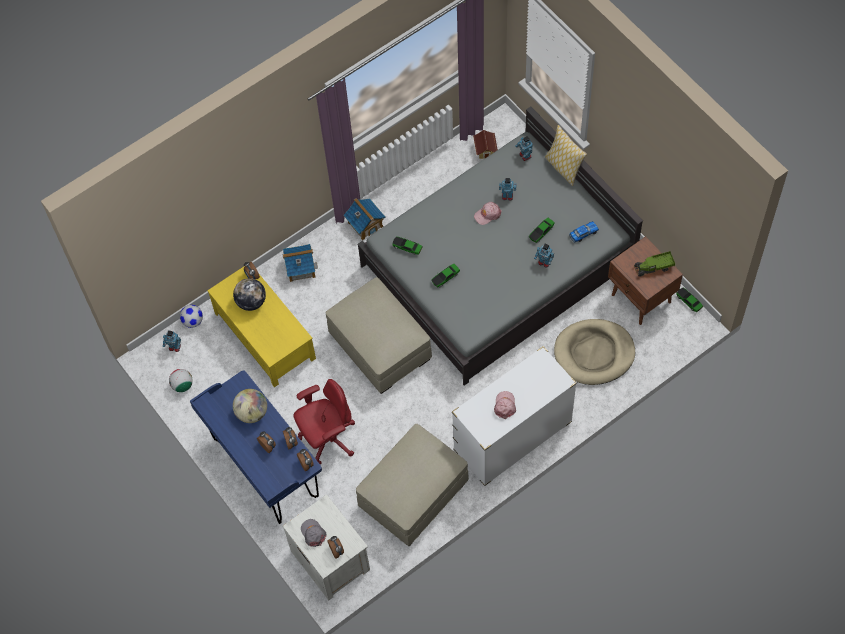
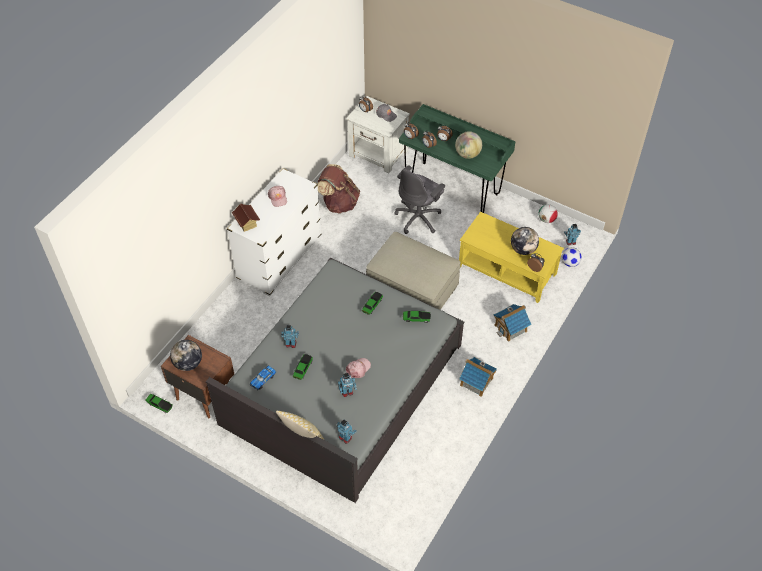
camera: 155 degrees right, 10 degrees down
blue desk [190,370,322,524] -> green desk [399,104,515,213]
red office chair [293,379,355,465] -> grey office chair [394,165,445,234]
beige ottoman [356,424,469,546] -> brown backpack [317,164,360,214]
toy house [473,130,498,159] -> toy house moved to [232,204,260,232]
beige dog bed [554,319,635,385] -> none
toy truck [634,251,675,277] -> globe [170,340,202,371]

